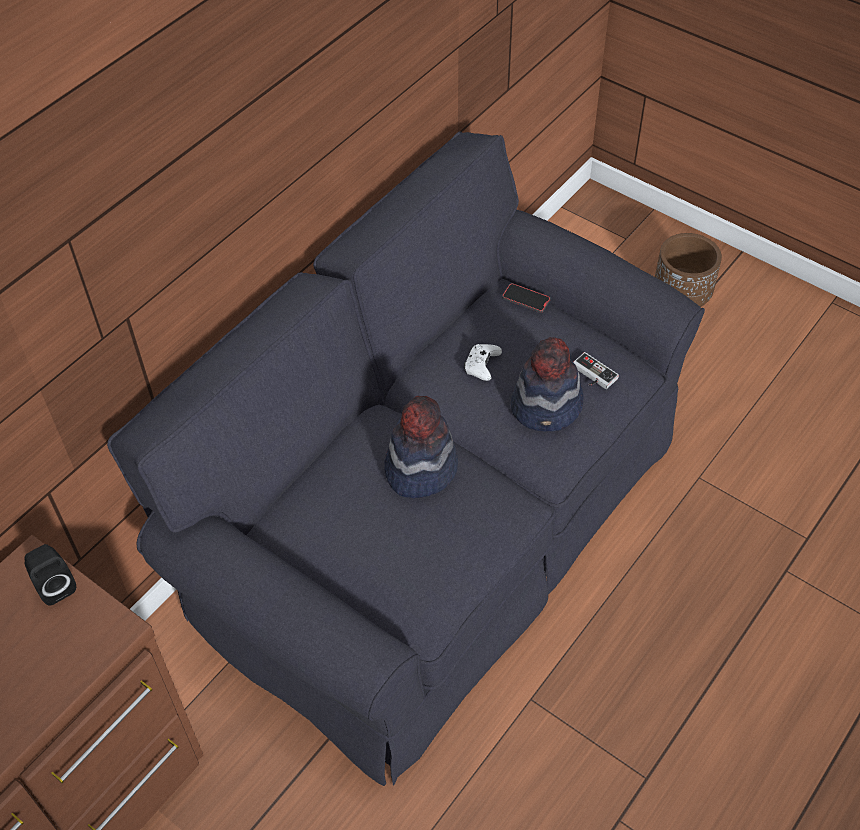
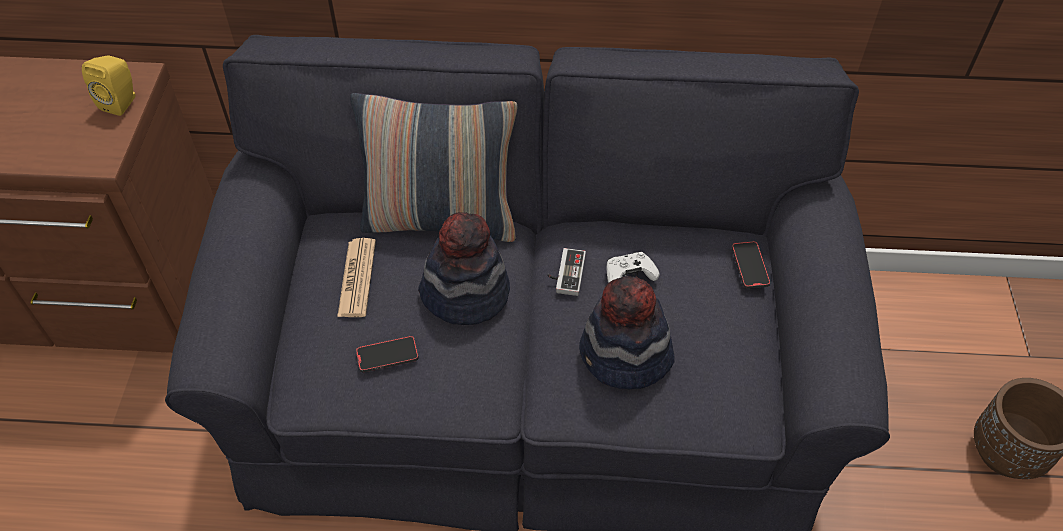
camera: 55 degrees right, 0 degrees up
black speaker [24,544,76,606] -> yellow speaker [82,56,136,116]
game controller [573,352,619,389] -> game controller moved to [547,248,586,296]
none -> newspaper [337,238,376,317]
none -> pillow [350,93,518,242]
none -> phone [356,336,419,372]

